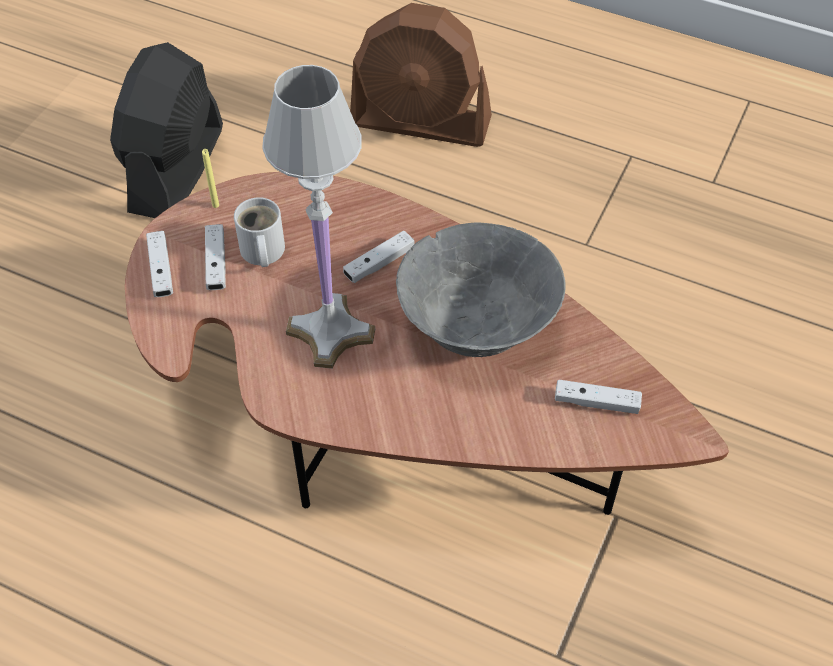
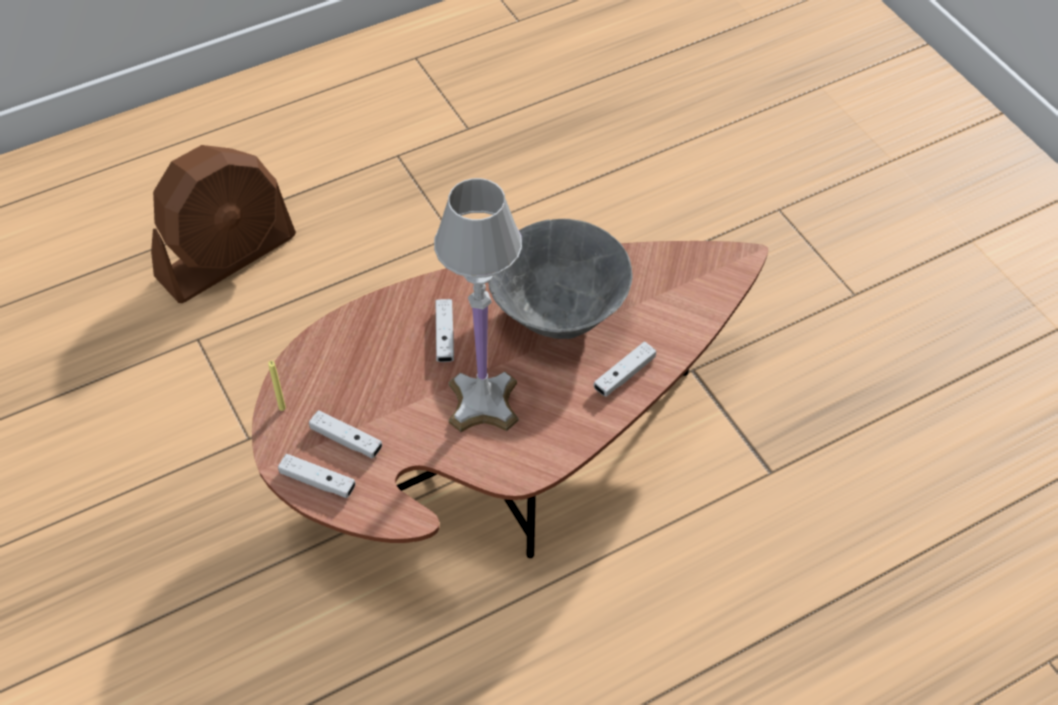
camera: 55 degrees left, 0 degrees up
black fan [110,42,223,218] -> none
white mug [234,197,285,267] -> none
white game controller [555,379,642,414] -> white game controller moved to [594,342,656,397]

